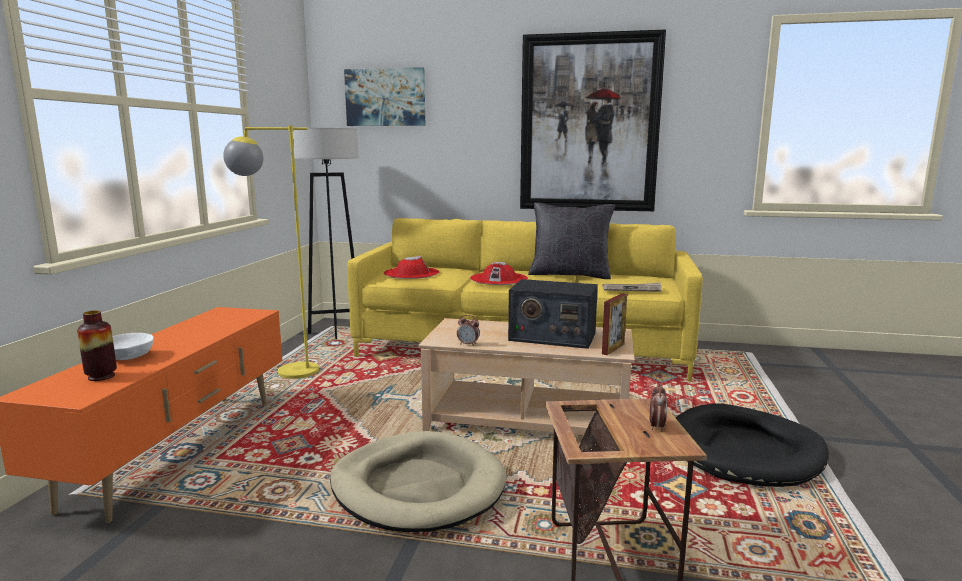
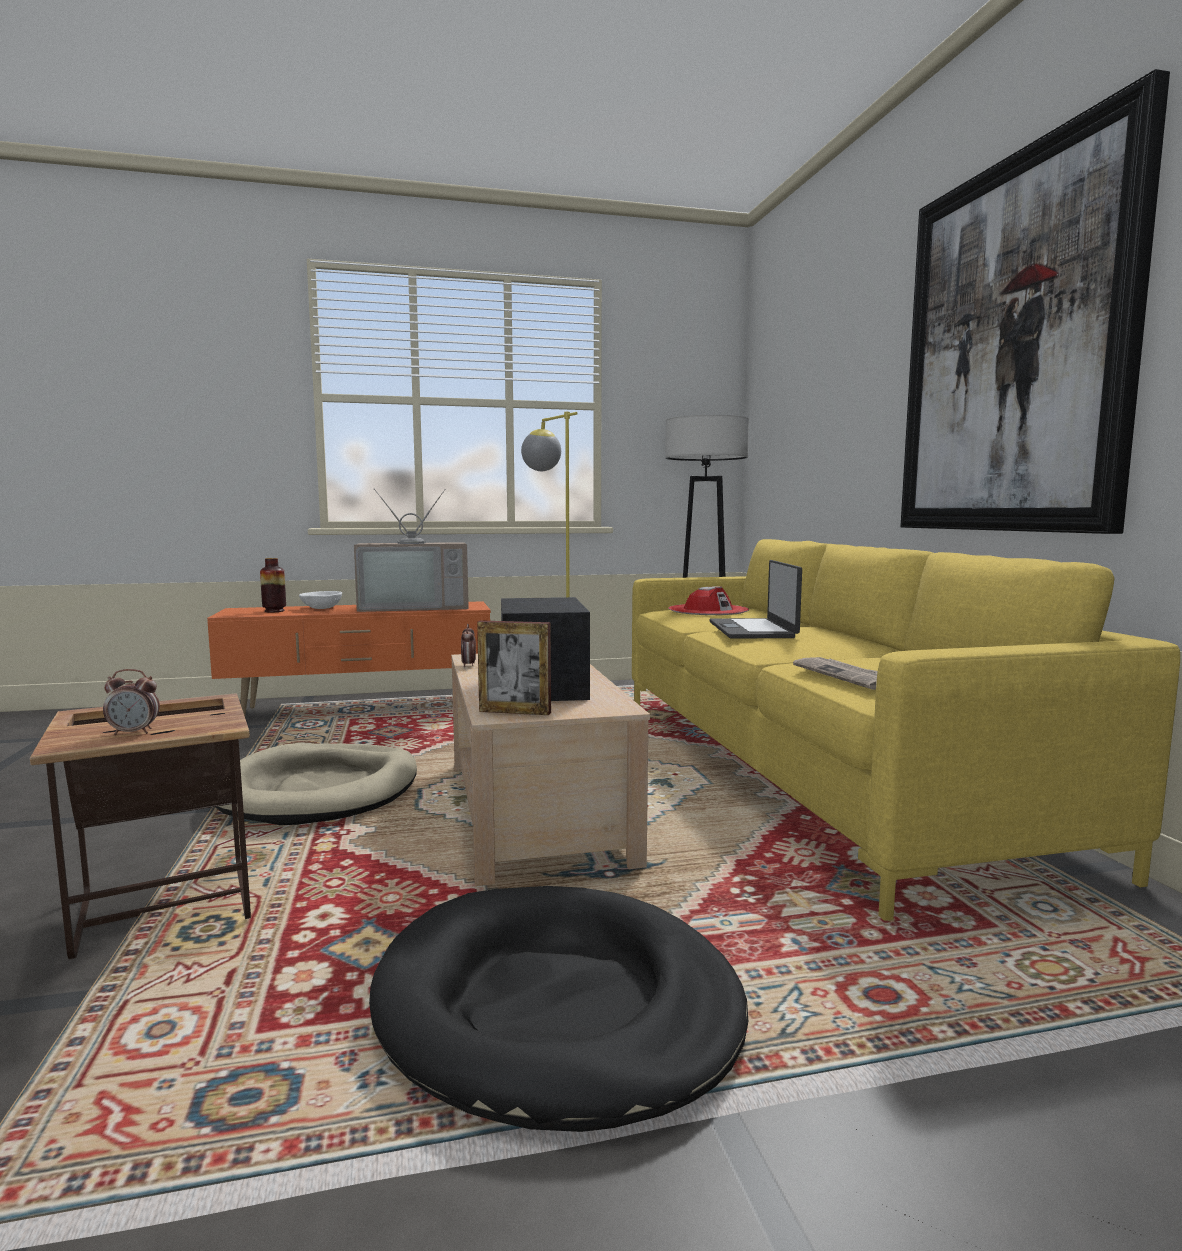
camera: 65 degrees right, 5 degrees down
picture [344,67,426,126] -> none
red hat [470,262,528,285] -> laptop [709,560,802,638]
black pillow [528,202,615,279] -> none
none -> television [354,489,469,612]

